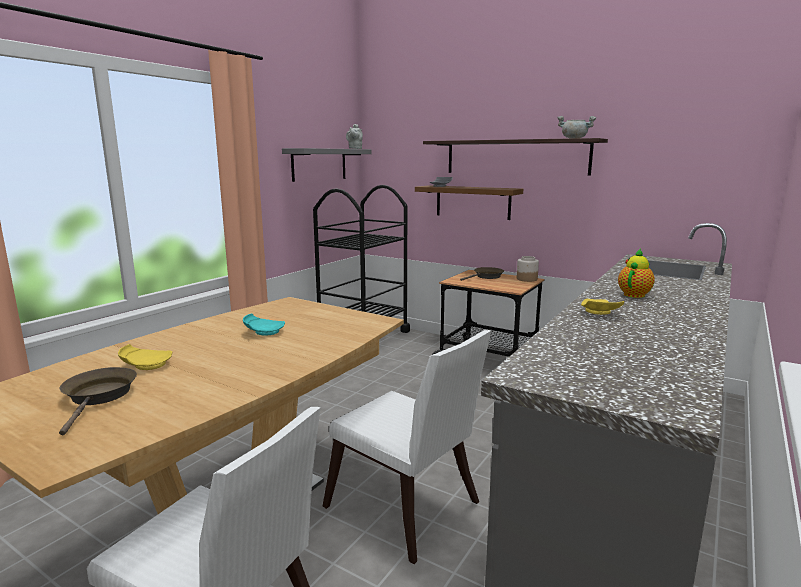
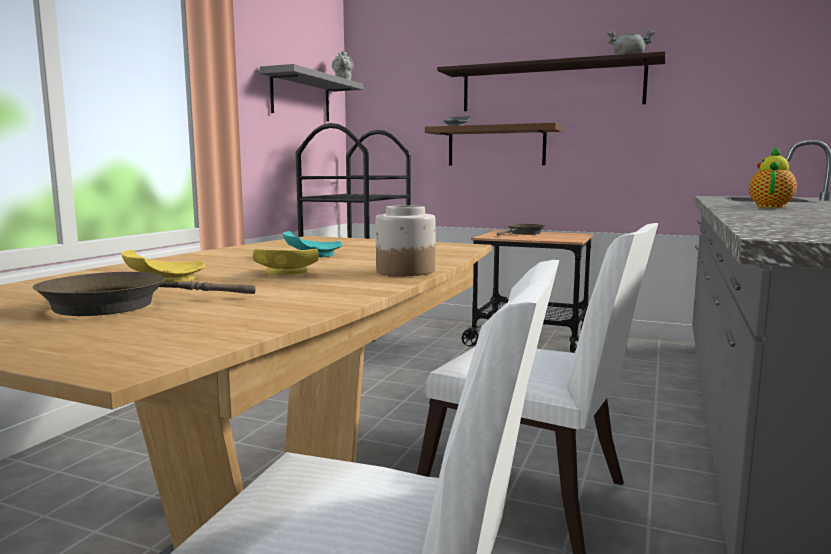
camera: 10 degrees left, 5 degrees down
brown frying pan [59,367,137,436] -> brown frying pan turned 90 degrees counterclockwise [33,272,256,316]
jar [517,256,539,282] -> jar moved to [376,205,436,276]
yellow plate [581,299,624,315] -> yellow plate moved to [253,249,319,275]

